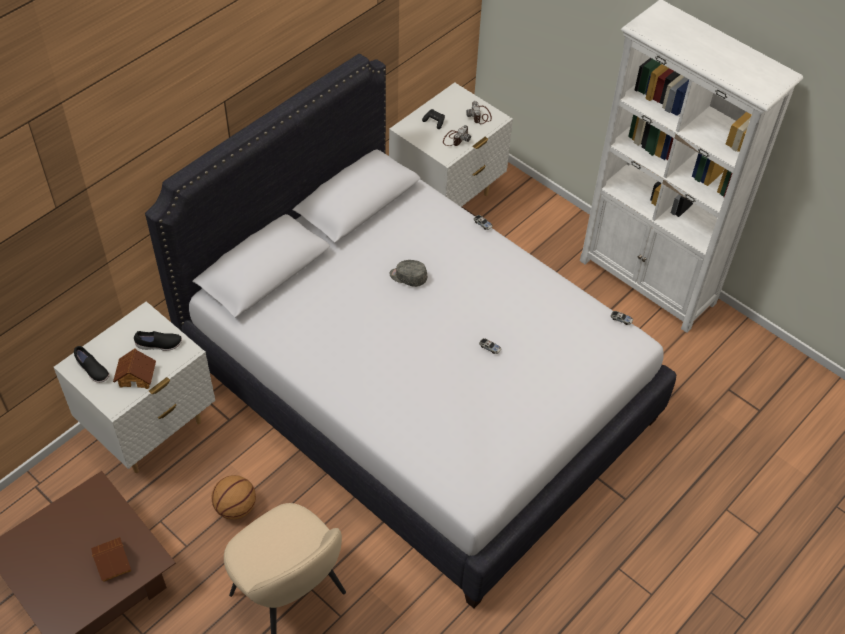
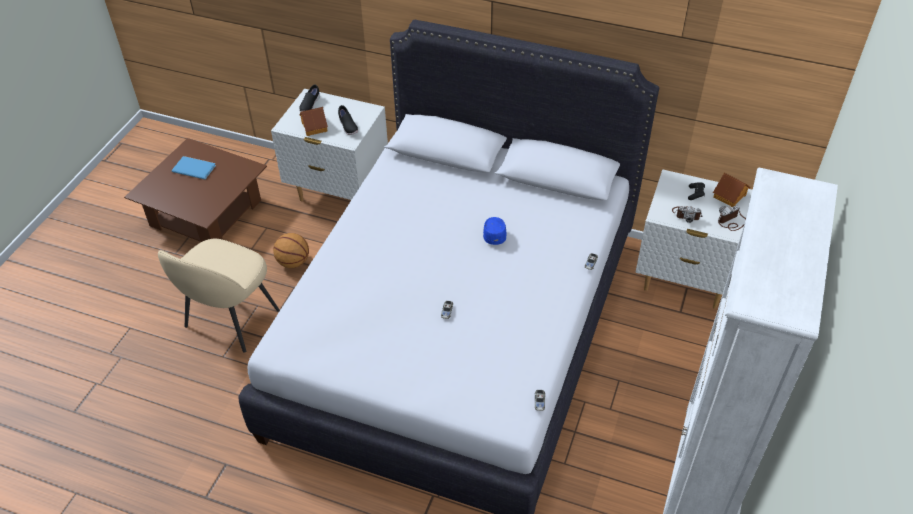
camera: 70 degrees right, 5 degrees down
toy house [91,537,131,582] -> toy house moved to [713,173,750,207]
grey cap [390,260,427,287] -> blue cap [483,217,506,245]
none -> blue book [172,156,216,179]

